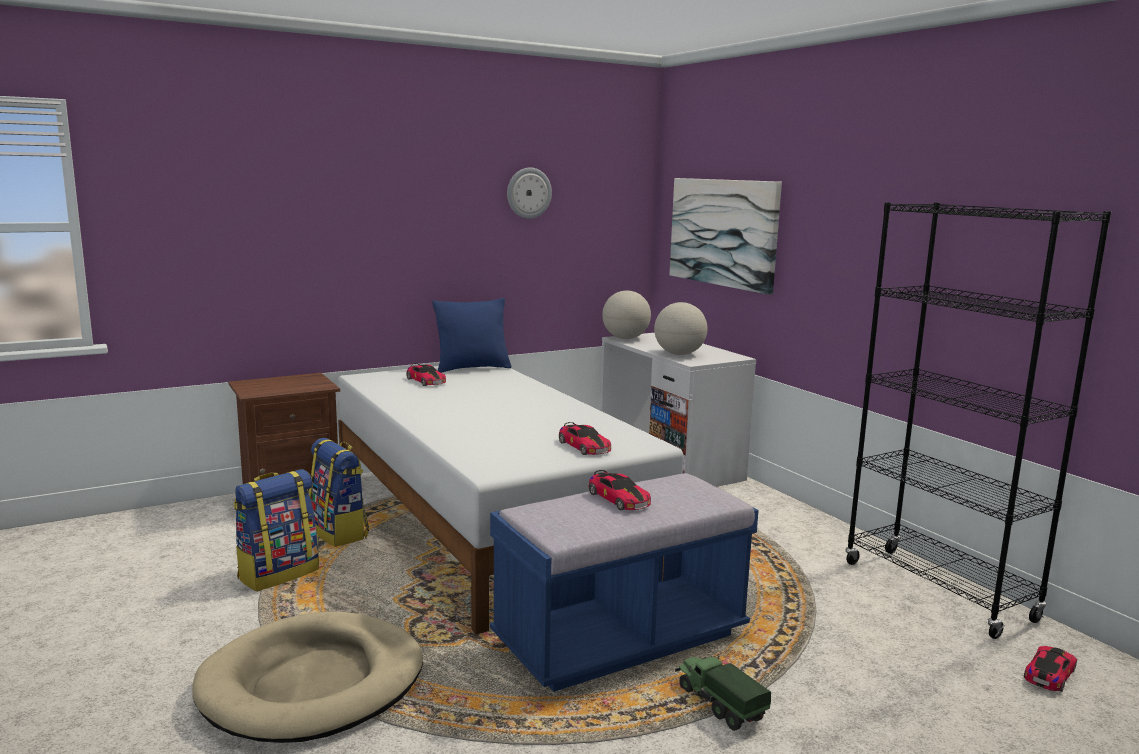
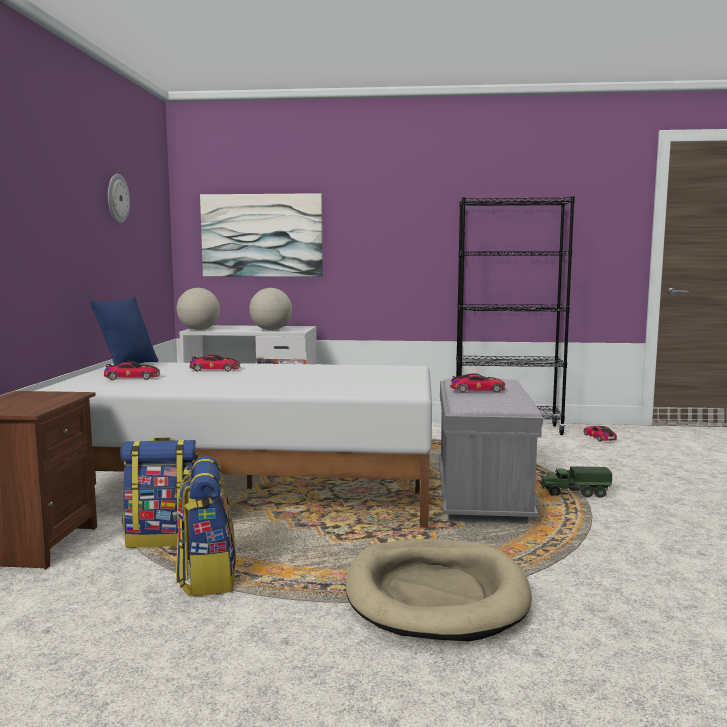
camera: 55 degrees left, 5 degrees down
blue bench [490,473,759,692] -> grey bench [439,378,543,524]
toy car [559,422,611,455] -> toy car moved to [190,354,241,372]

